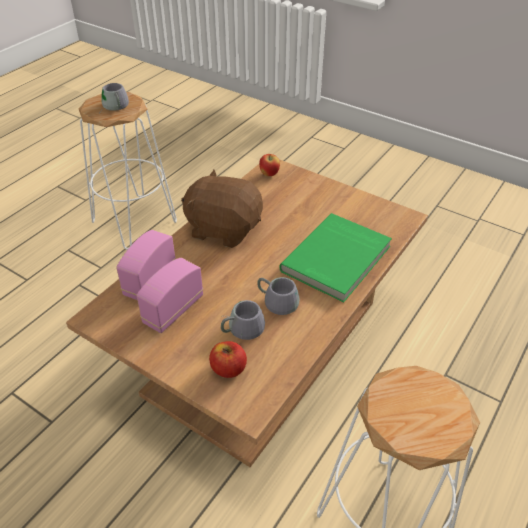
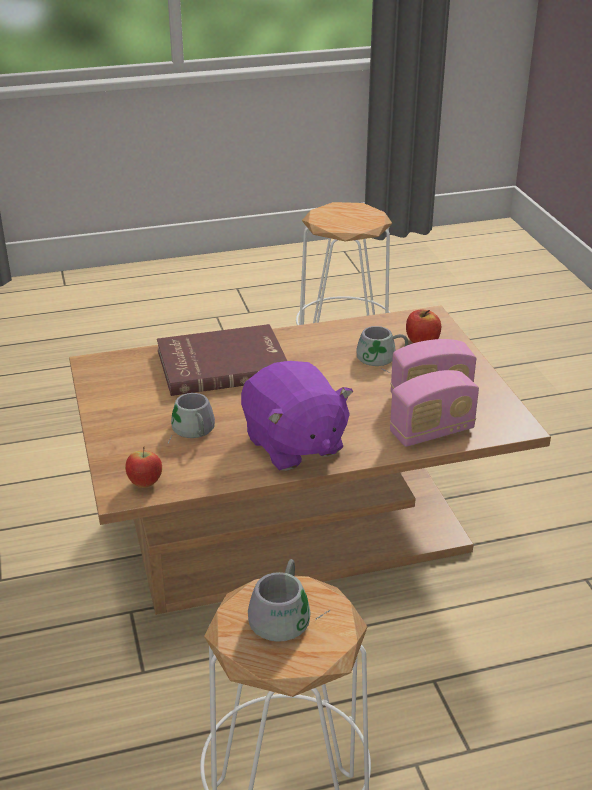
camera: 140 degrees left, 10 degrees down
brown plush toy [181,170,263,248] -> purple plush toy [241,361,353,471]
grey mug [258,277,300,315] -> grey mug moved to [168,393,215,443]
green book [279,213,392,302] -> red book [157,324,287,396]

